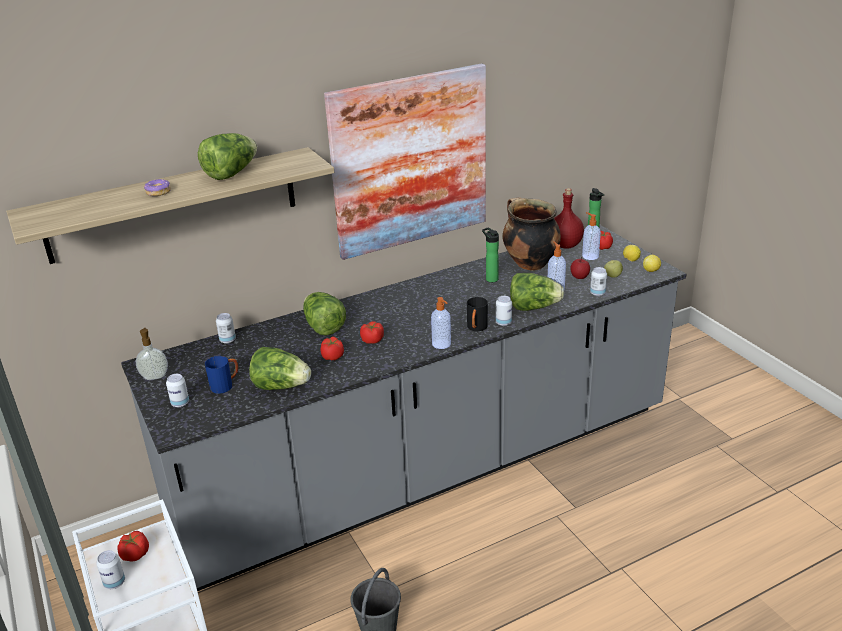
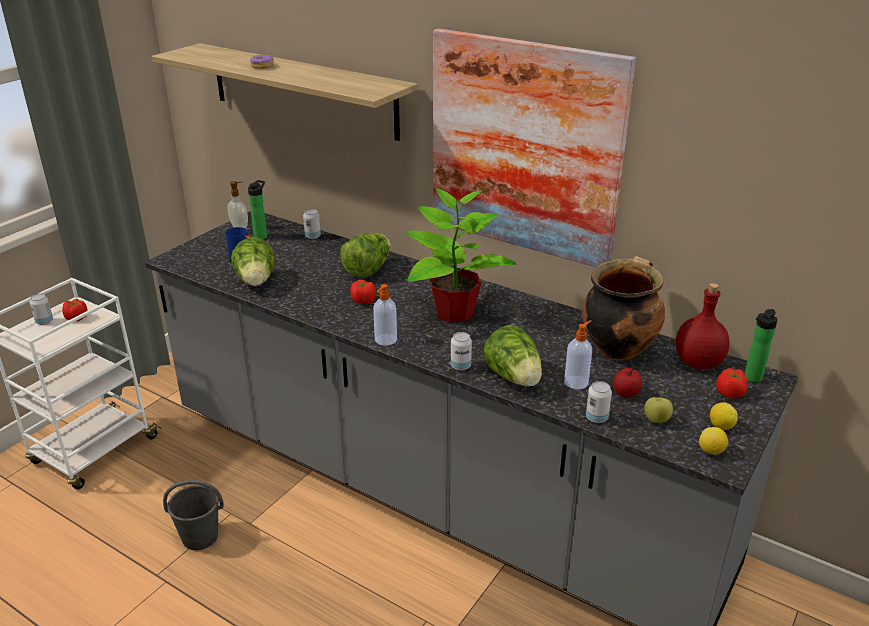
camera: 60 degrees right, 0 degrees up
can [166,374,189,407] -> none
lettuce [198,133,257,180] -> none
tomato [321,337,344,360] -> none
black mug [467,297,488,331] -> none
bottle [482,228,499,282] -> bottle moved to [248,180,267,239]
soap dispenser [582,212,601,260] -> none
none -> potted plant [405,187,516,323]

